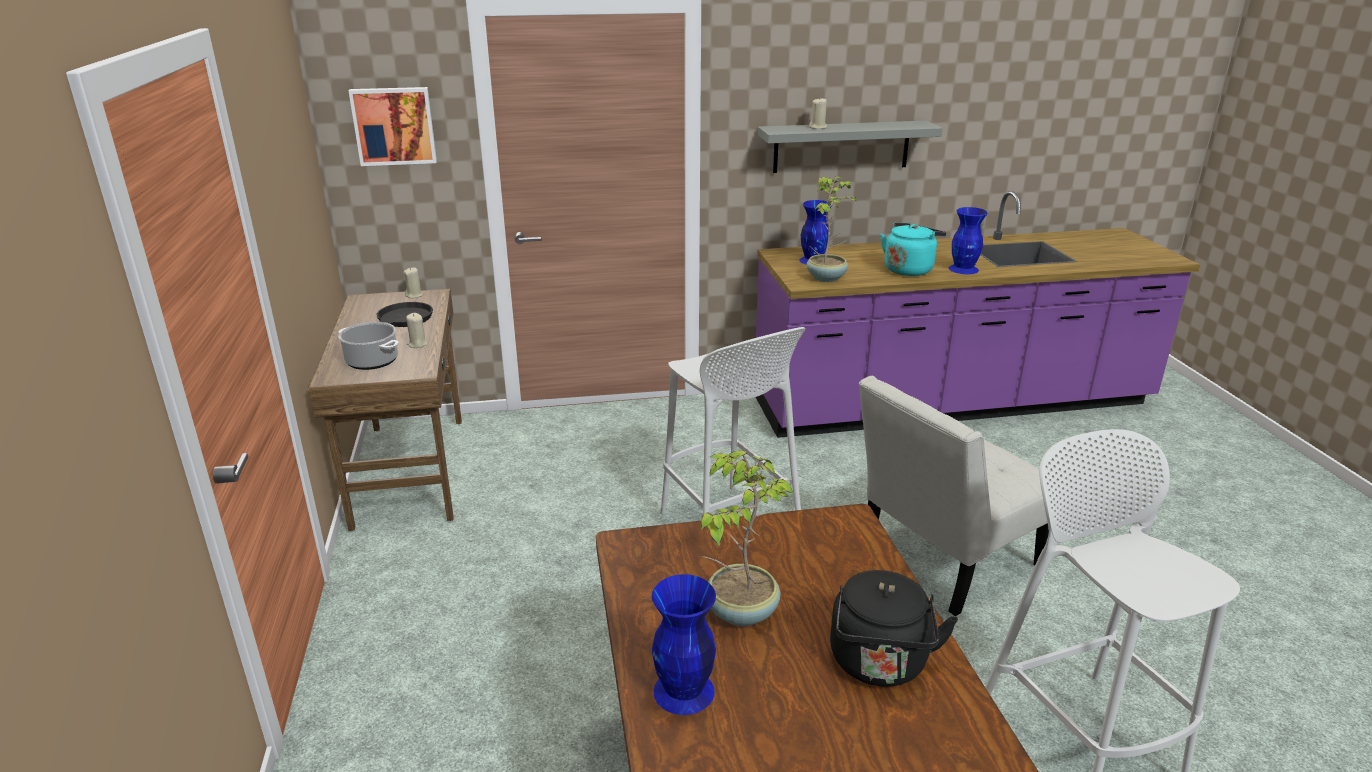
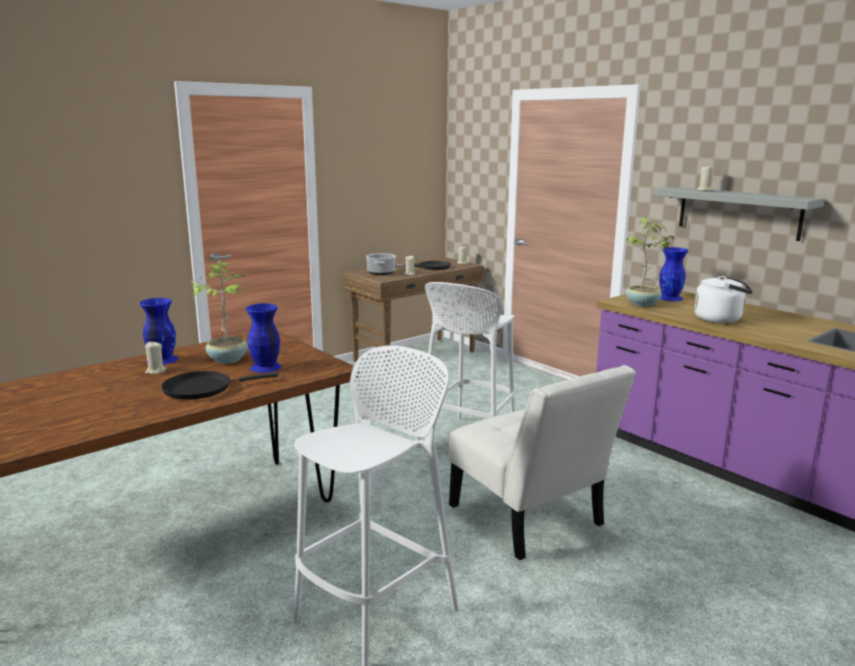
camera: 60 degrees right, 10 degrees down
picture [349,87,437,166] -> none
black kettle [830,570,958,687] -> black frying pan [161,371,279,400]
white chair [859,376,1049,616] -> white chair turned 150 degrees counterclockwise [449,365,636,560]
turquoise kettle [880,222,946,276] -> white kettle [694,275,753,323]
blue vase [948,207,988,274] -> blue vase moved to [246,303,282,373]
none -> beige candle [145,341,166,374]

